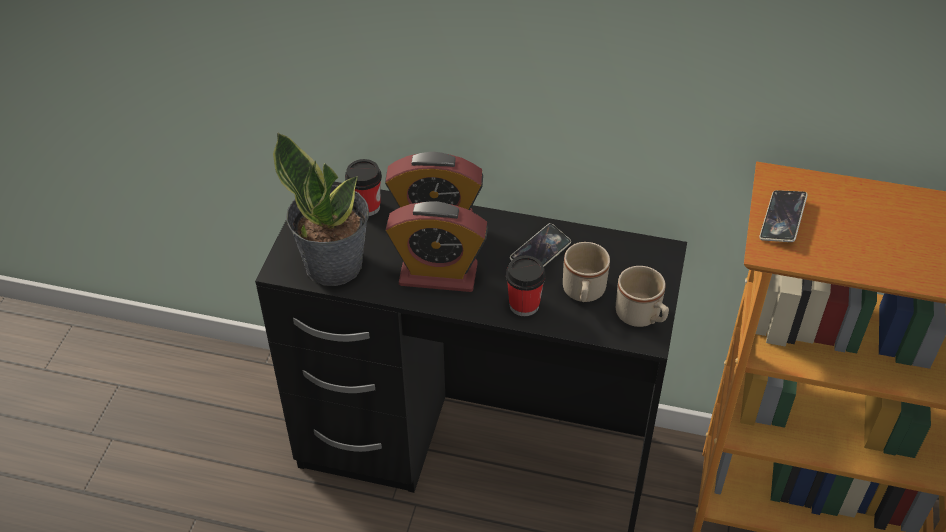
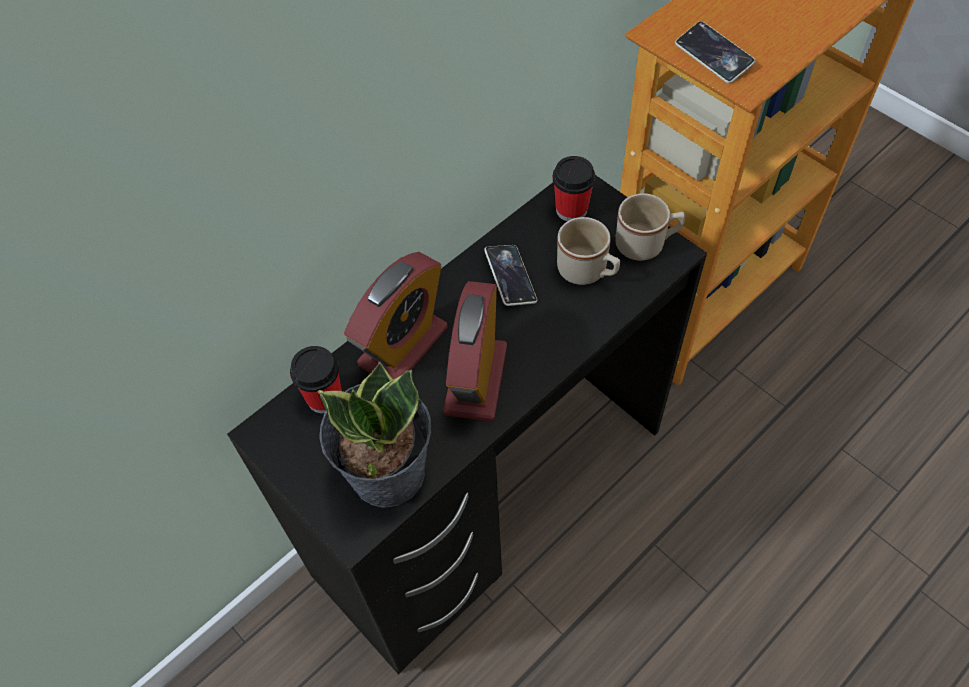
camera: 55 degrees left, 10 degrees up
alarm clock [385,201,488,292] -> alarm clock turned 150 degrees clockwise [443,281,507,421]
cup [506,256,546,316] -> cup moved to [553,156,595,221]

